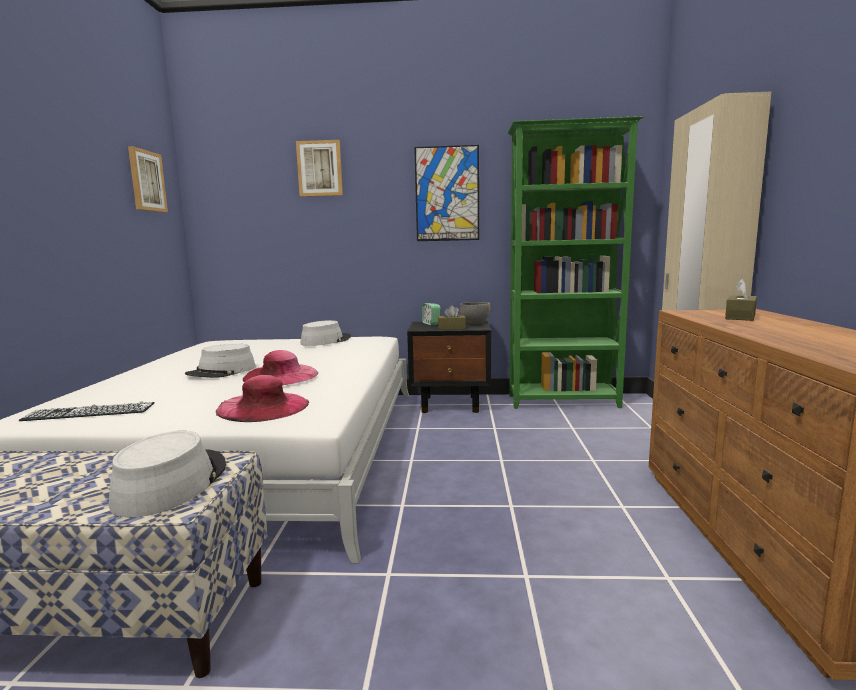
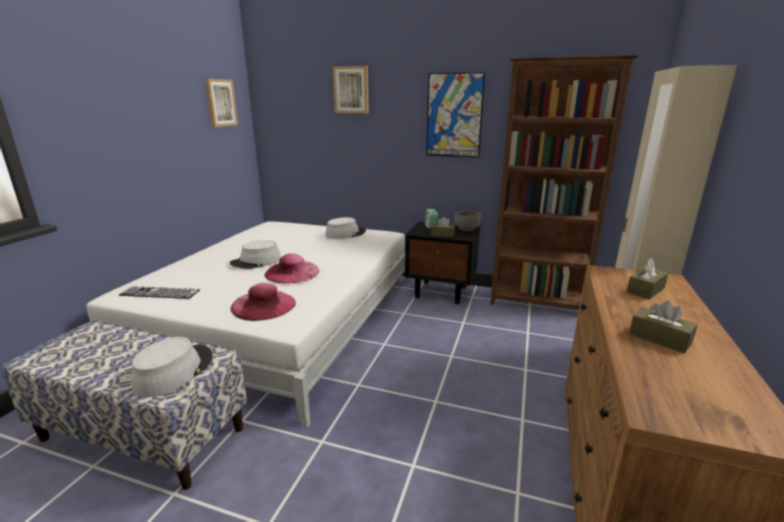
camera: 15 degrees right, 10 degrees up
green bookcase [508,116,644,409] -> brown bookcase [490,55,639,309]
none -> brown tissue box [629,301,698,353]

